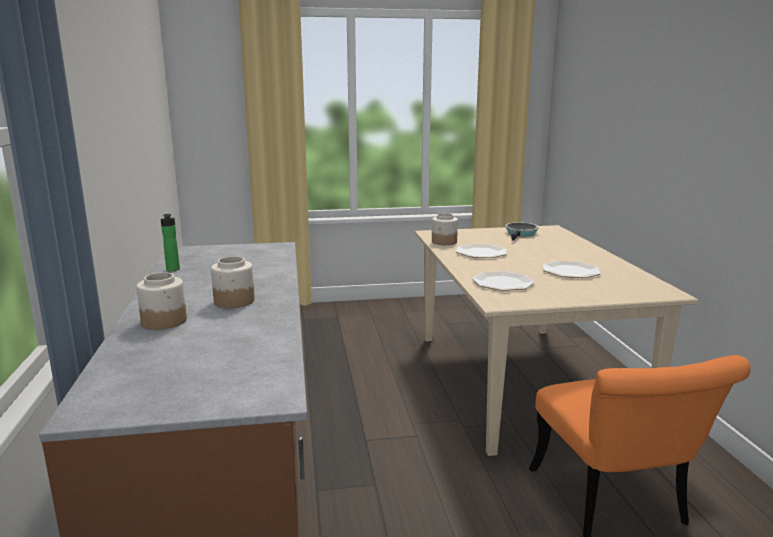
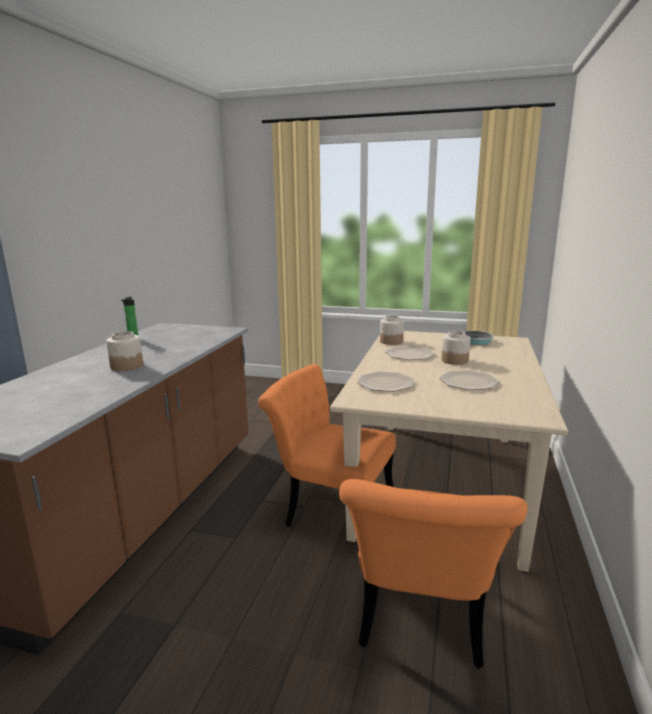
camera: 25 degrees right, 0 degrees up
jar [136,272,187,330] -> jar moved to [441,331,470,365]
none -> orange chair [258,364,396,526]

